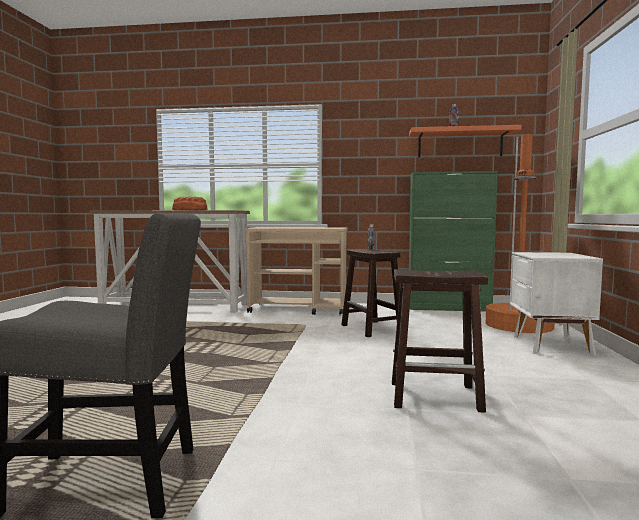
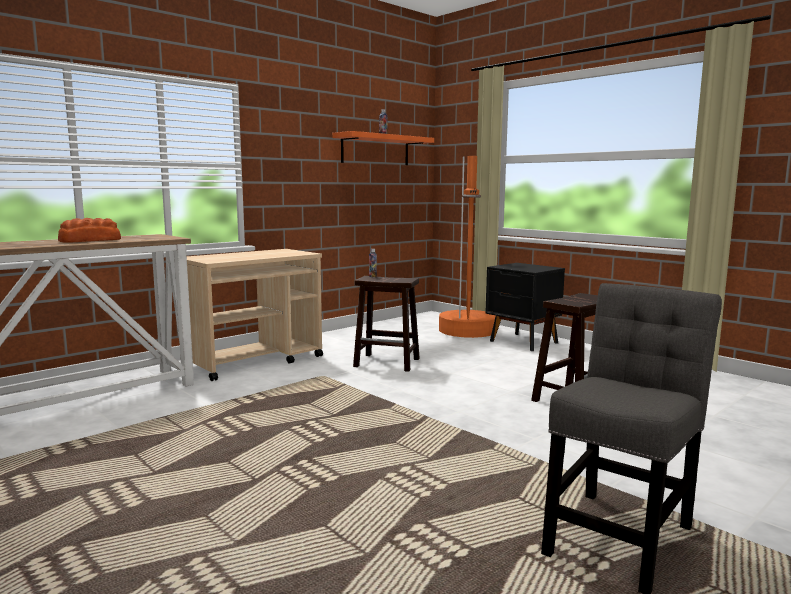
camera: 50 degrees left, 5 degrees up
green cabinet [409,171,498,312] -> none
white nightstand [510,252,603,356] -> black nightstand [486,263,565,351]

